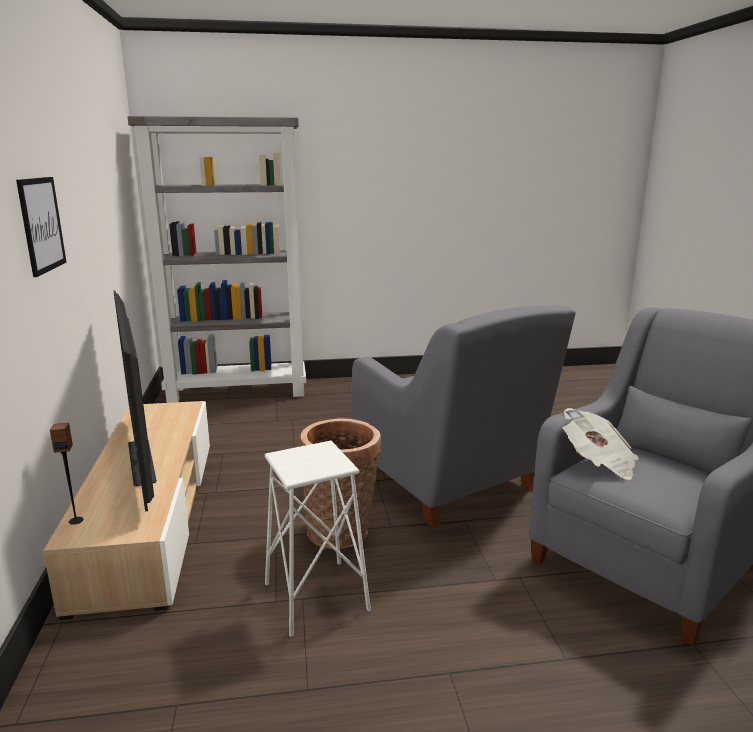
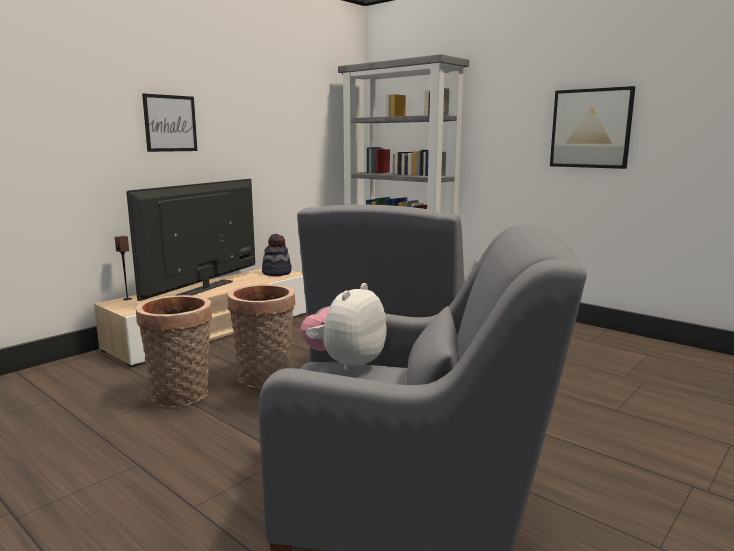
camera: 50 degrees right, 5 degrees down
white stool [265,441,371,637] -> basket [136,295,212,407]
newspaper [562,408,638,480] -> plush toy [300,283,387,372]
none -> hat [262,234,292,276]
none -> picture [550,86,635,169]

